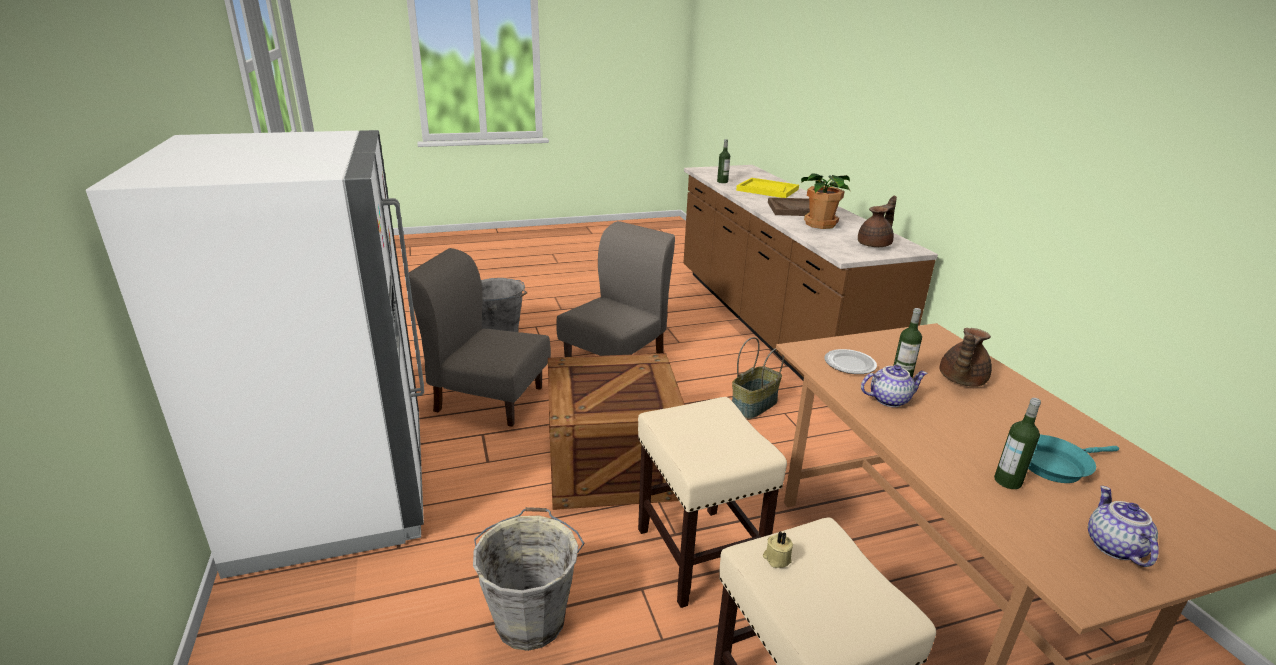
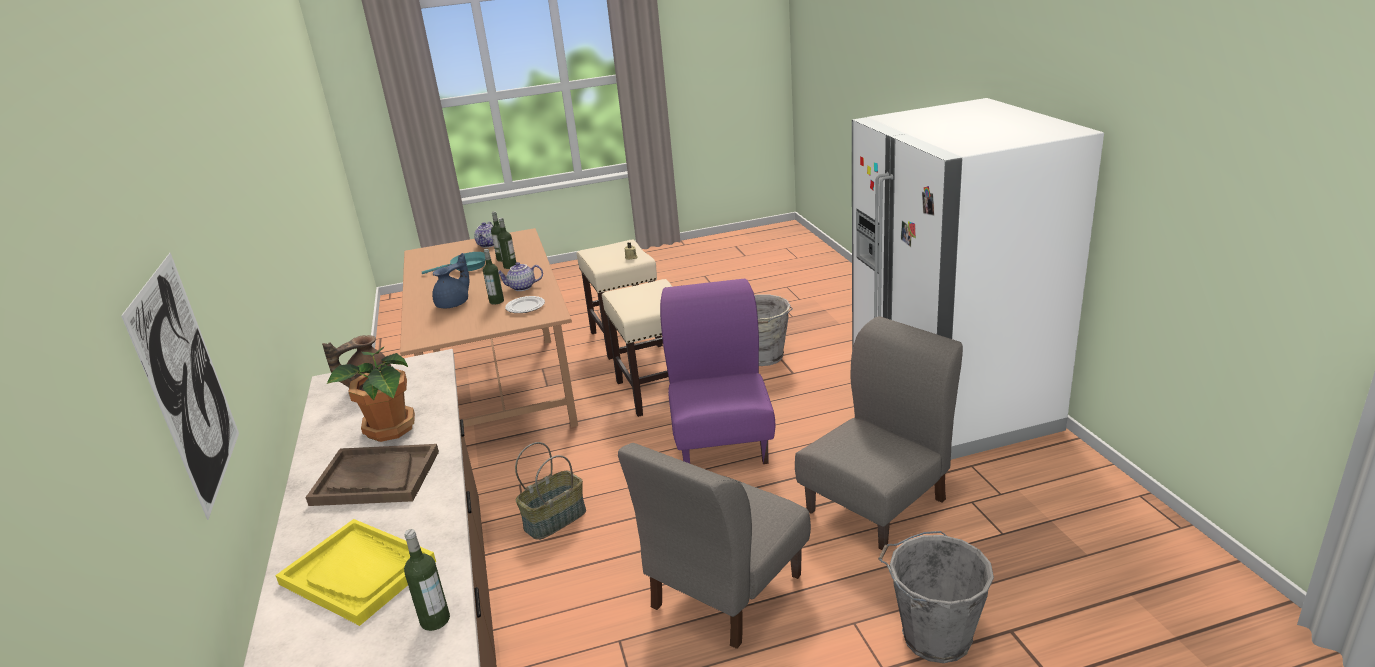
camera: 175 degrees left, 0 degrees up
grey chair [405,248,551,427] -> grey chair turned 60 degrees counterclockwise [795,316,963,550]
crate [548,353,685,510] -> purple chair [660,279,776,464]
brown teapot [939,328,992,387] -> blue teapot [432,253,469,308]
none -> picture [121,253,239,520]
none -> bottle [498,218,516,269]

